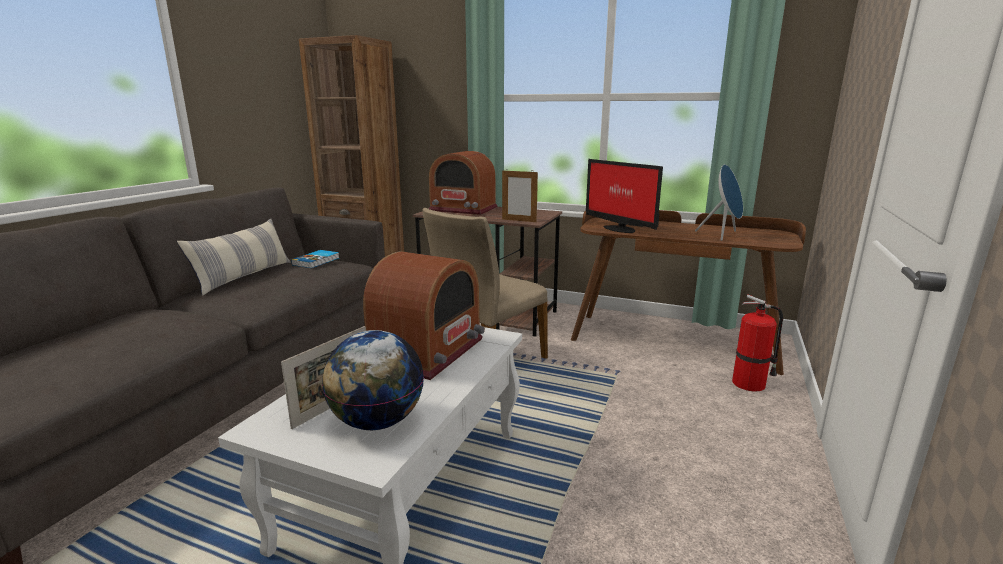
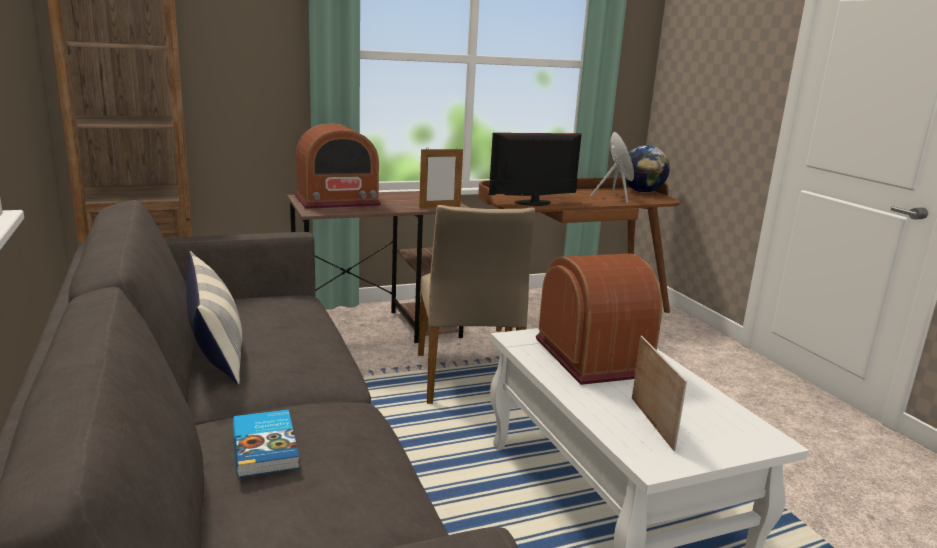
camera: 45 degrees left, 0 degrees up
book [291,250,339,268] -> book moved to [233,409,300,478]
globe [322,330,424,430] -> globe moved to [625,145,670,193]
monitor [586,159,663,233] -> monitor turned 150 degrees clockwise [489,133,582,206]
fire extinguisher [732,295,783,392] -> none

